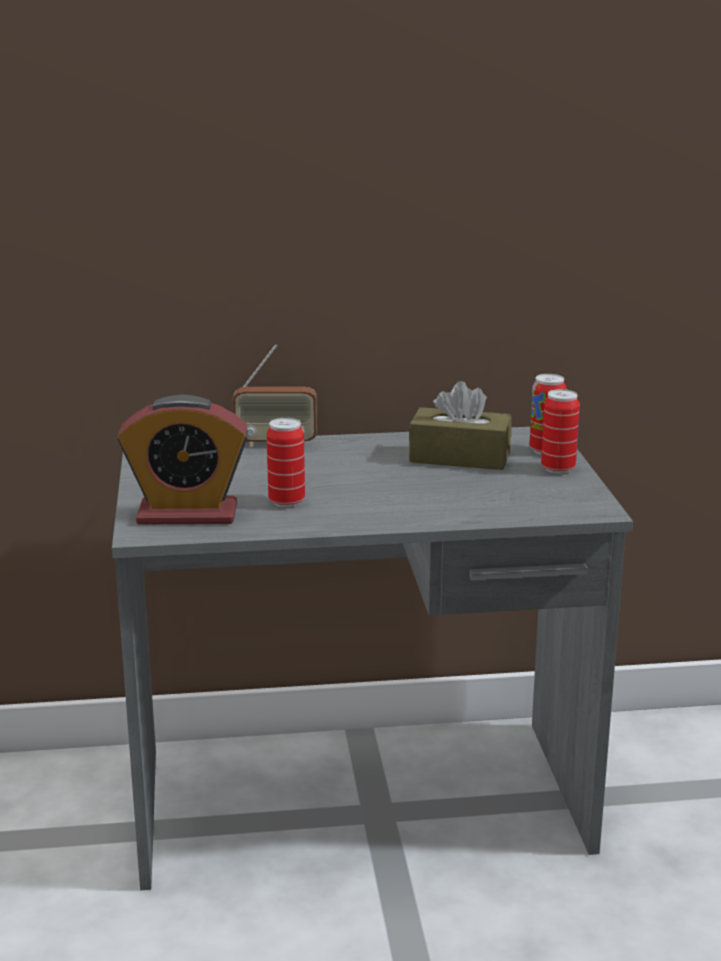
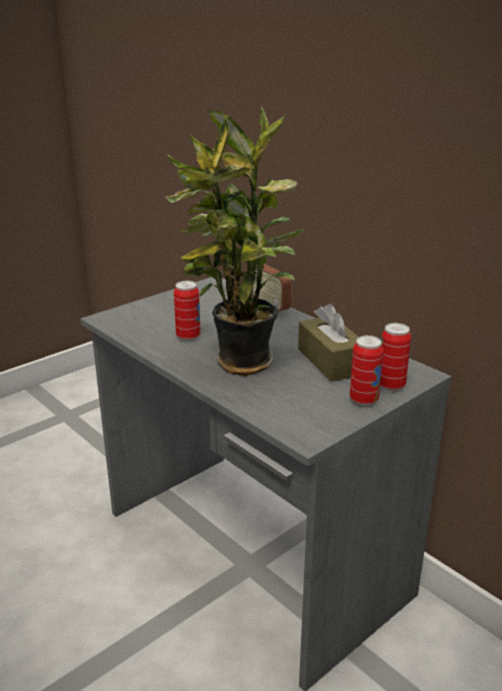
camera: 55 degrees right, 5 degrees up
alarm clock [117,394,248,525] -> none
none -> potted plant [164,107,306,376]

